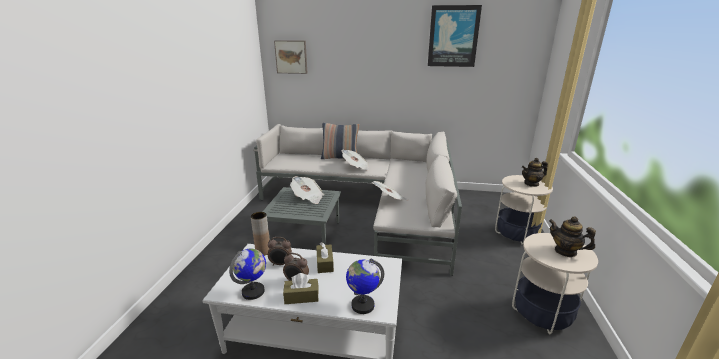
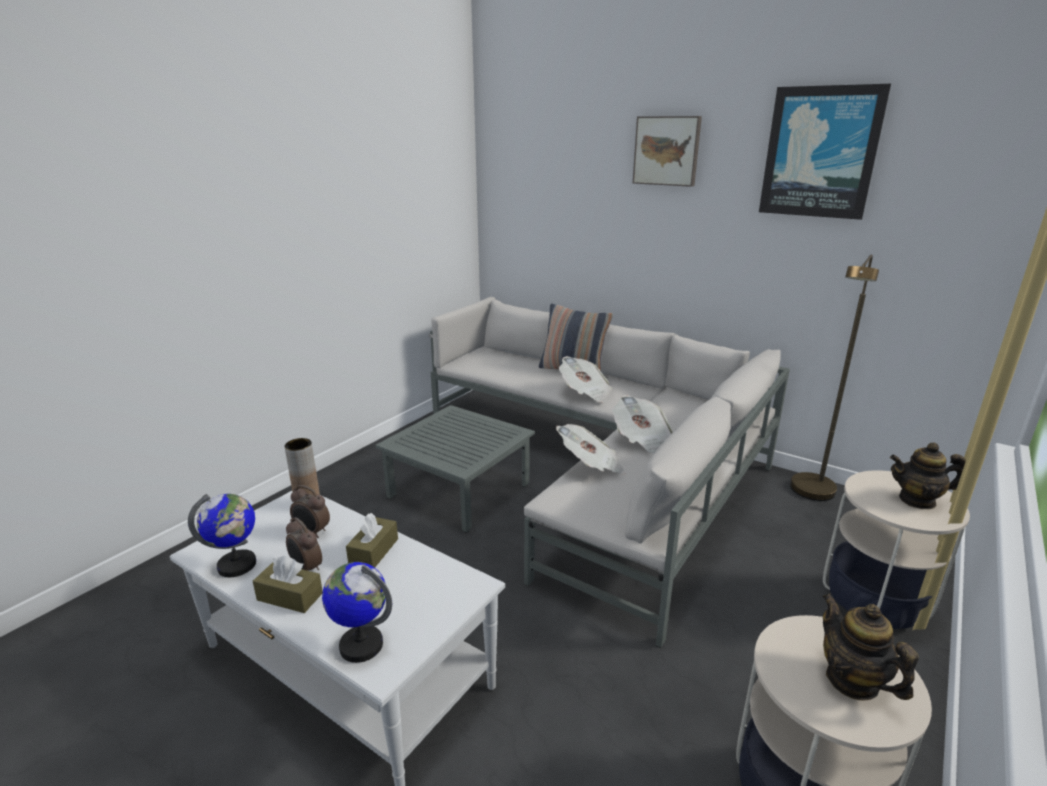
camera: 25 degrees right, 0 degrees up
picture [274,40,307,74] -> picture moved to [633,116,702,187]
newspaper [290,176,324,204] -> newspaper moved to [612,395,673,455]
none -> brown floor lamp [790,255,879,501]

